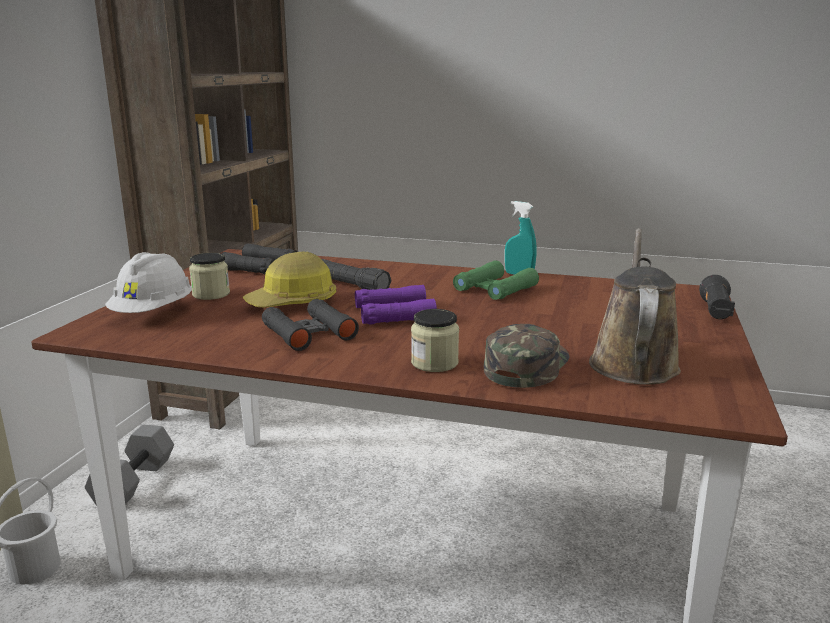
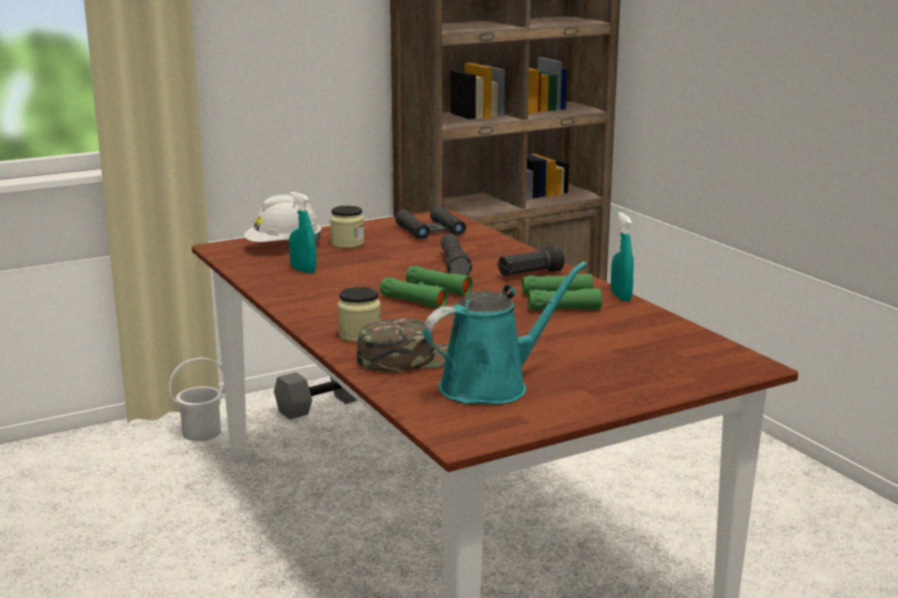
camera: 45 degrees right, 0 degrees up
hard hat [243,251,337,307] -> none
black binoculars [262,299,359,351] -> none
purple binoculars [355,285,437,324] -> green binoculars [380,266,473,308]
brown watering can [589,228,681,385] -> turquoise watering can [423,261,587,404]
black flashlight [699,275,735,319] -> black flashlight moved to [498,244,565,276]
none -> turquoise spray bottle [289,192,316,274]

